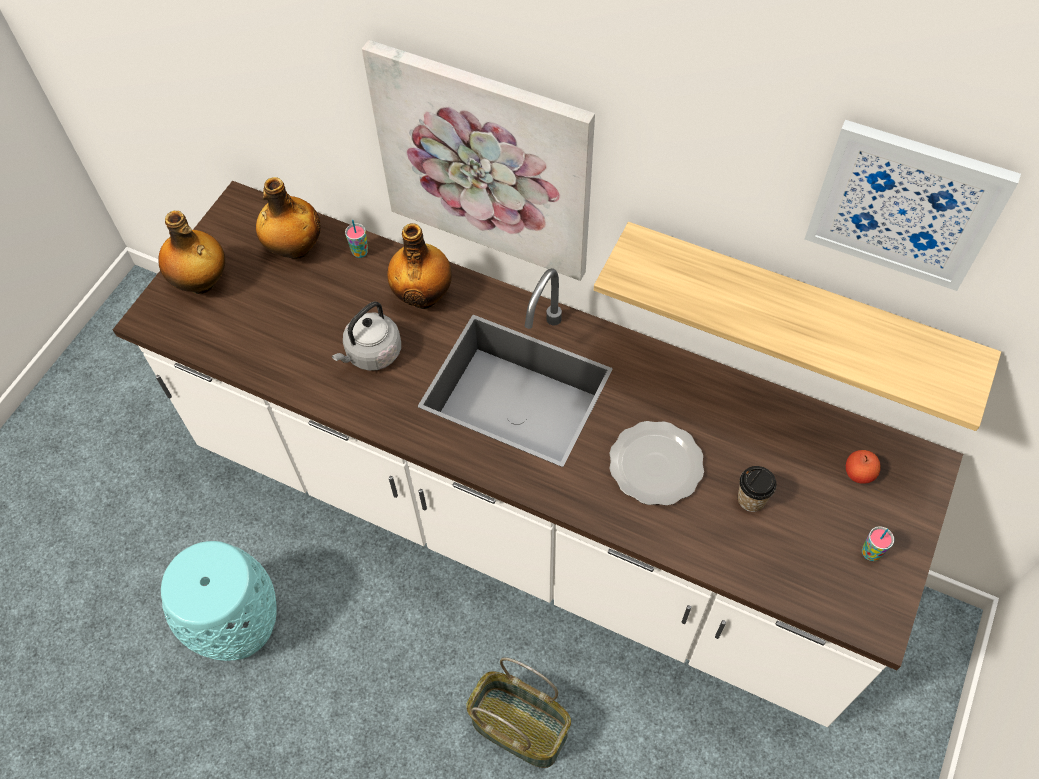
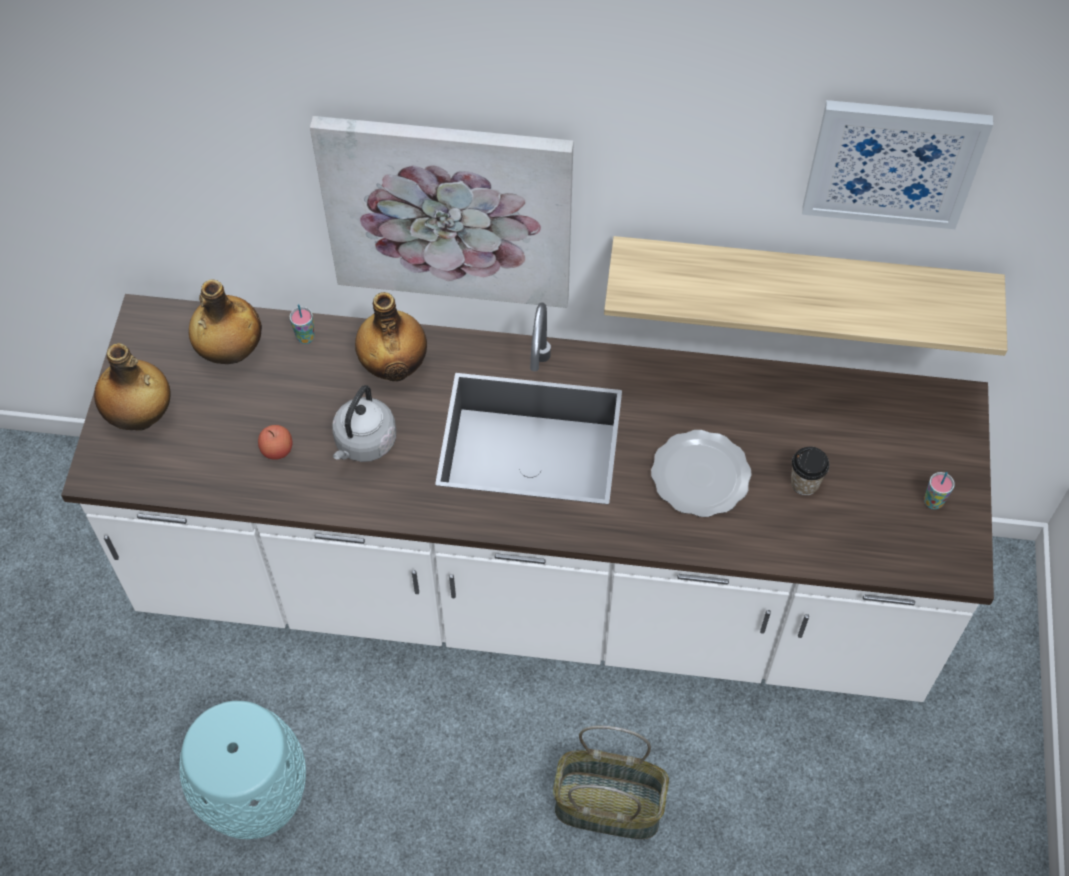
camera: 20 degrees left, 0 degrees up
apple [846,450,881,484] -> apple moved to [258,425,292,460]

